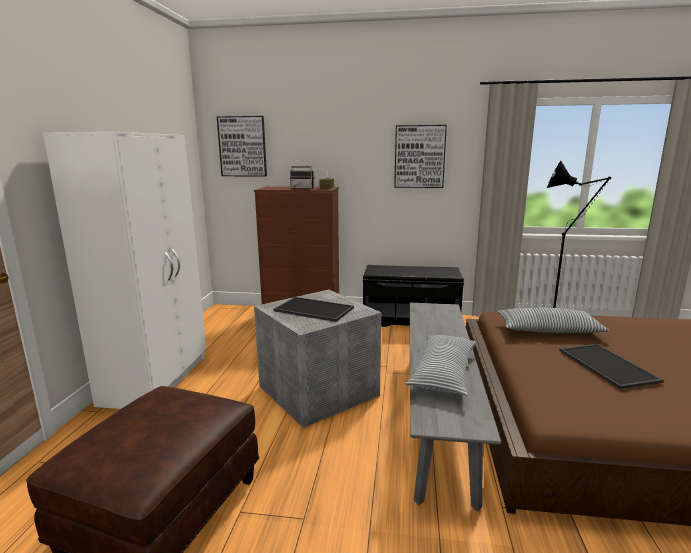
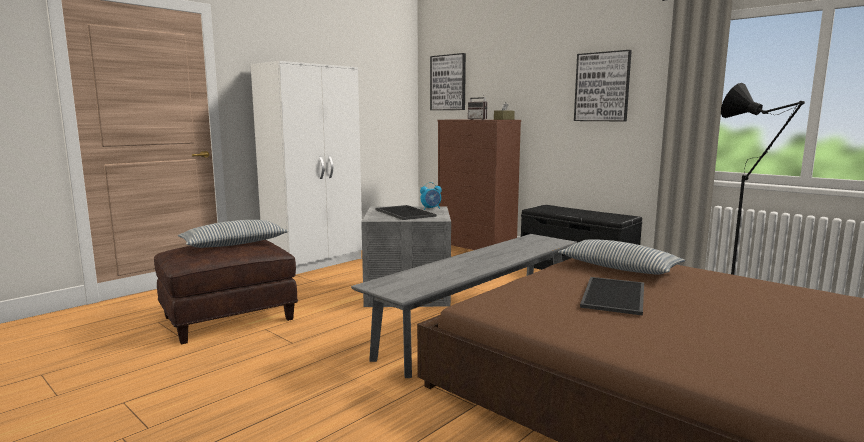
camera: 35 degrees right, 5 degrees down
pillow [406,335,477,395] -> pillow moved to [178,220,288,248]
none -> alarm clock [420,182,442,210]

